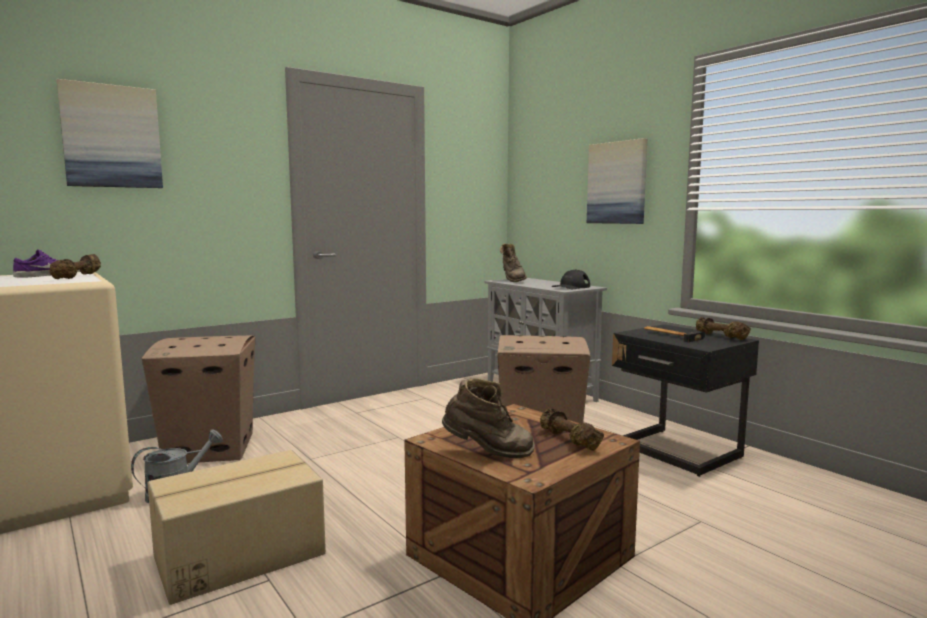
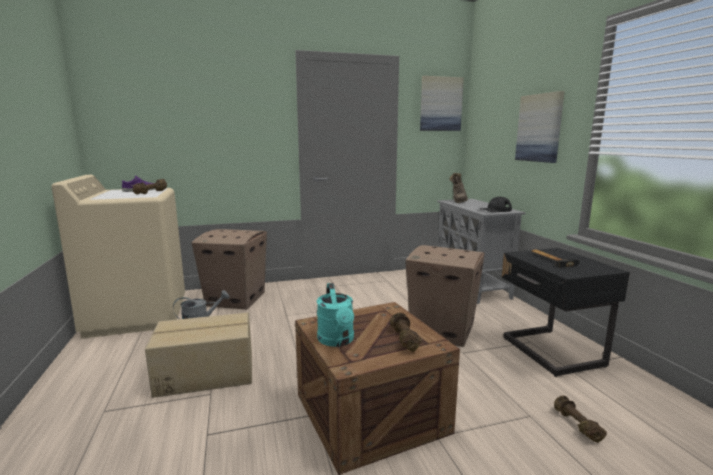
camera: 20 degrees right, 5 degrees up
picture [57,79,163,188] -> picture moved to [420,76,464,131]
brown boot [442,378,535,458] -> turquoise watering can [317,283,354,347]
brown dumbbell [696,317,751,340] -> brown dumbbell moved to [554,396,607,443]

